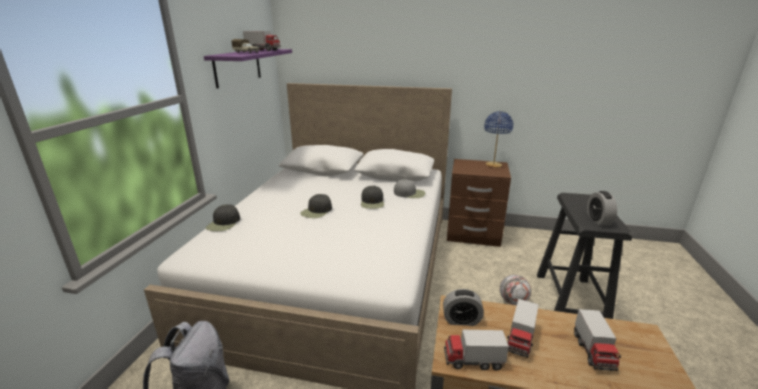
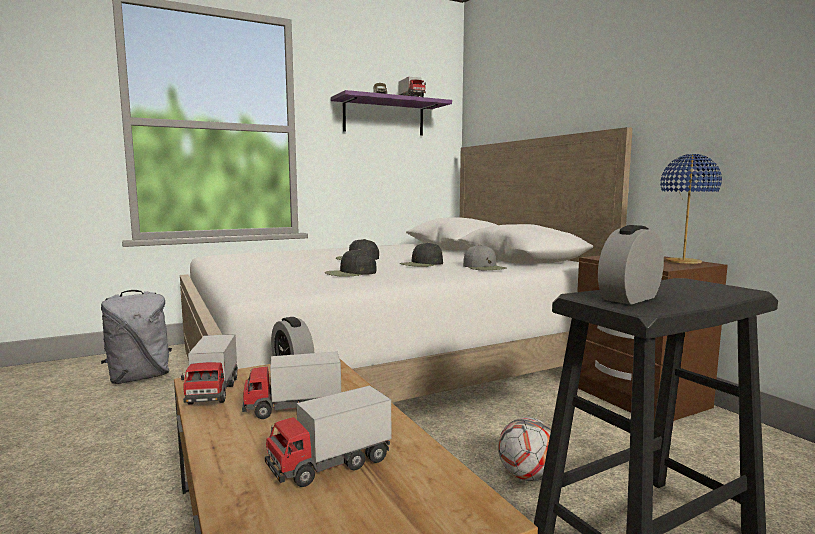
camera: 50 degrees right, 15 degrees down
black cap [206,205,240,231] -> black cap moved to [325,249,376,277]
toy truck [444,330,509,371] -> toy truck turned 150 degrees counterclockwise [181,334,238,405]

